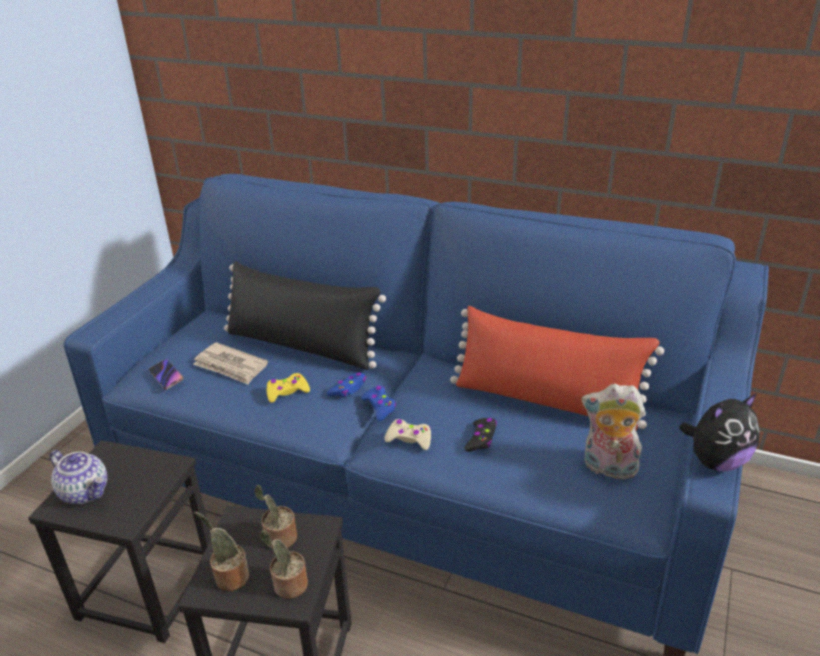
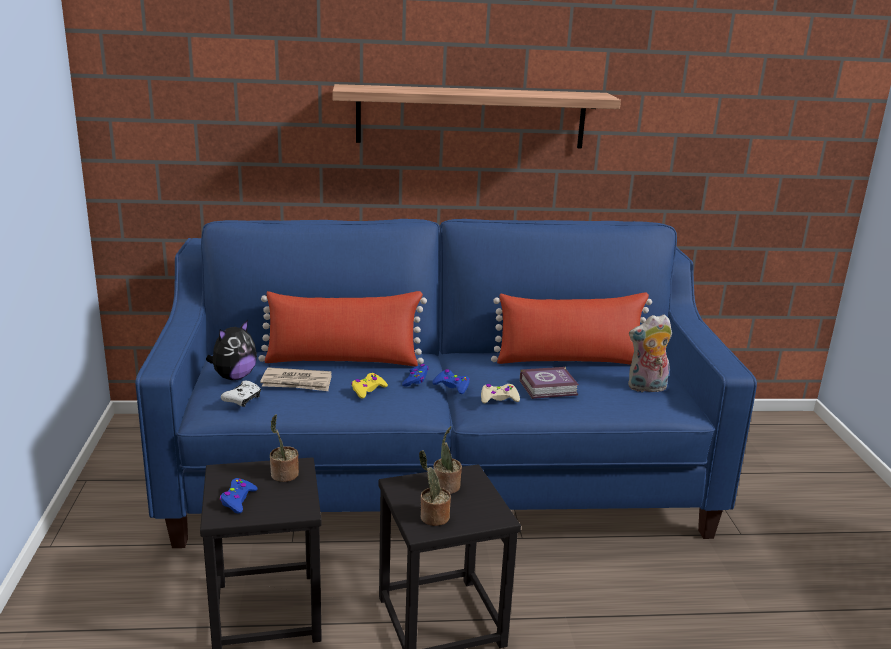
camera: 30 degrees left, 10 degrees down
teapot [50,450,107,504] -> blue game controller [220,478,258,513]
phone [149,359,184,390] -> white game controller [221,380,261,407]
black pillow [224,261,386,370] -> red pillow [259,291,427,366]
potted plant [259,530,308,599] -> potted plant moved to [270,414,299,482]
black game controller [465,418,497,452] -> book [520,367,579,399]
plush toy [679,393,760,471] -> plush toy moved to [206,320,257,380]
none -> shelf [332,84,621,148]

